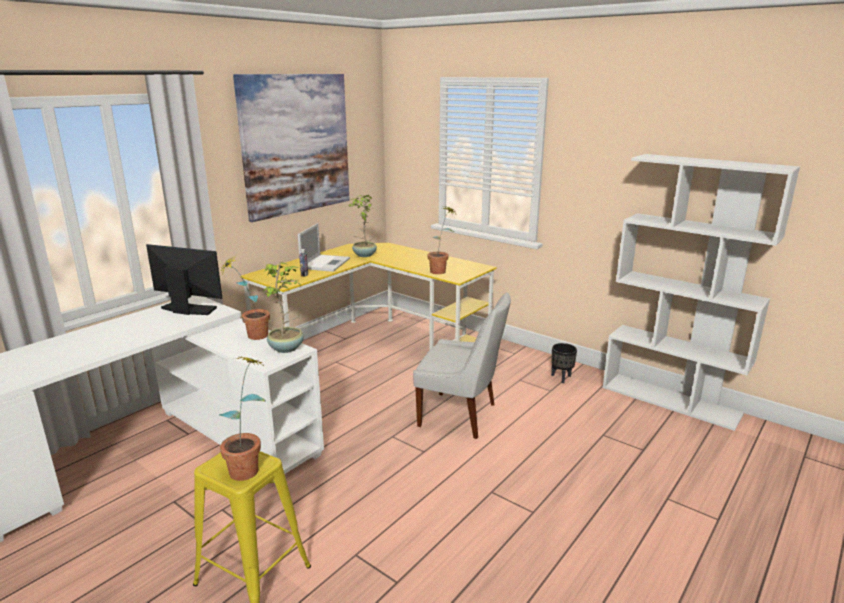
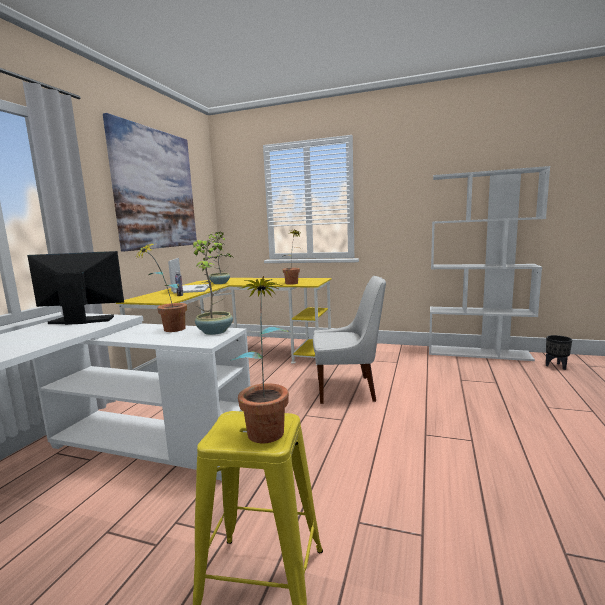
camera: 20 degrees left, 10 degrees down
black planter [551,343,577,383] -> black planter moved to [546,335,572,370]

